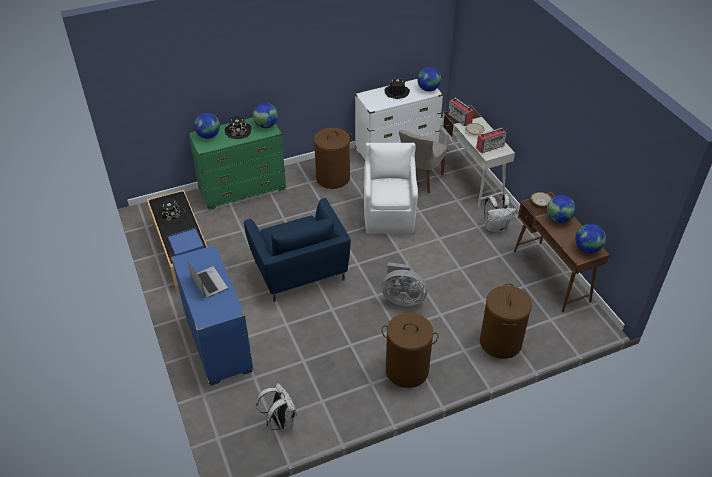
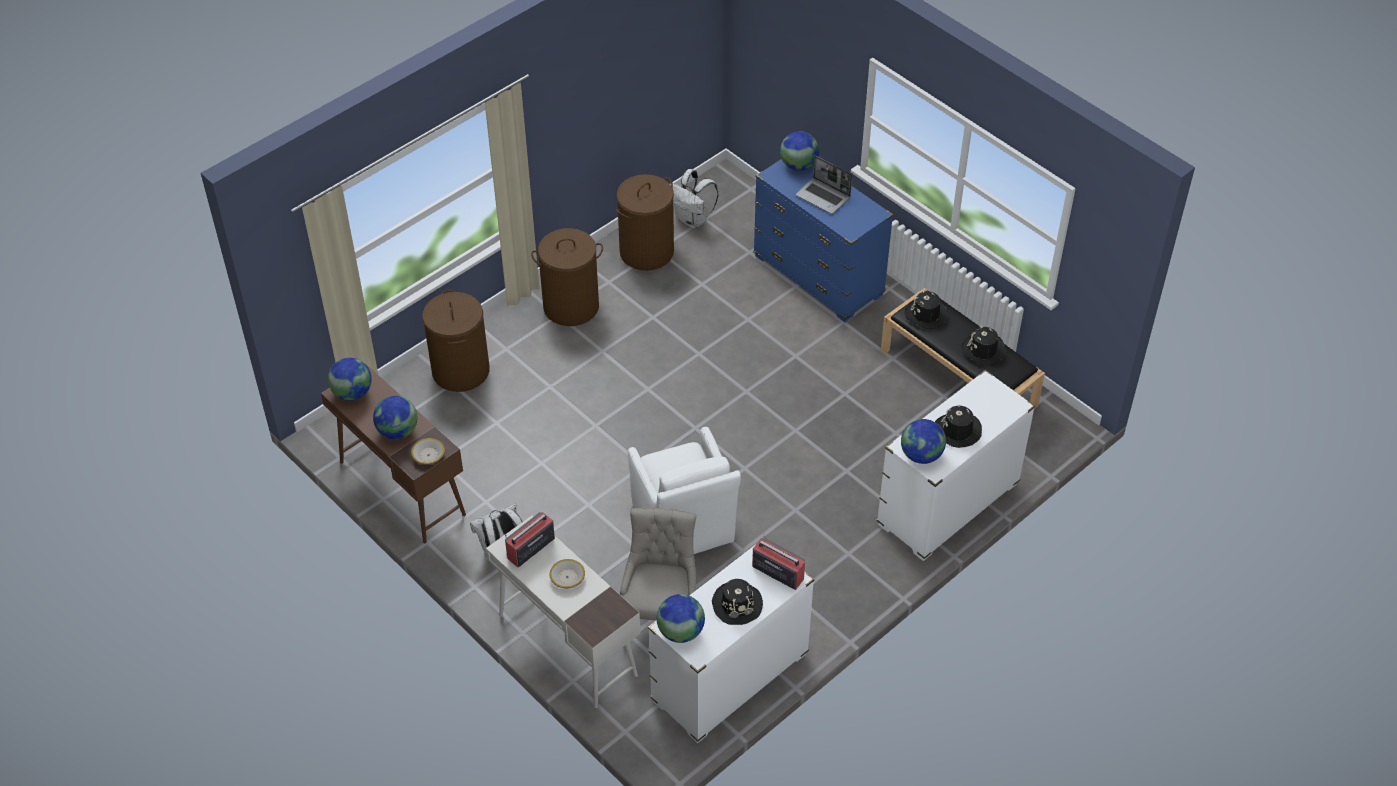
camera: 160 degrees right, 5 degrees up
blue tray [168,228,204,256] -> black hat [904,291,949,329]
green dresser [188,117,286,210] -> white dresser [877,370,1035,561]
globe [194,113,220,139] -> globe moved to [780,131,819,171]
blue armchair [244,198,351,302] -> none
brown laundry basket [311,128,353,189] -> brown laundry basket moved to [616,174,674,271]
grey fan [381,262,428,306] -> none
radio [448,98,474,126] -> radio moved to [752,533,805,590]

